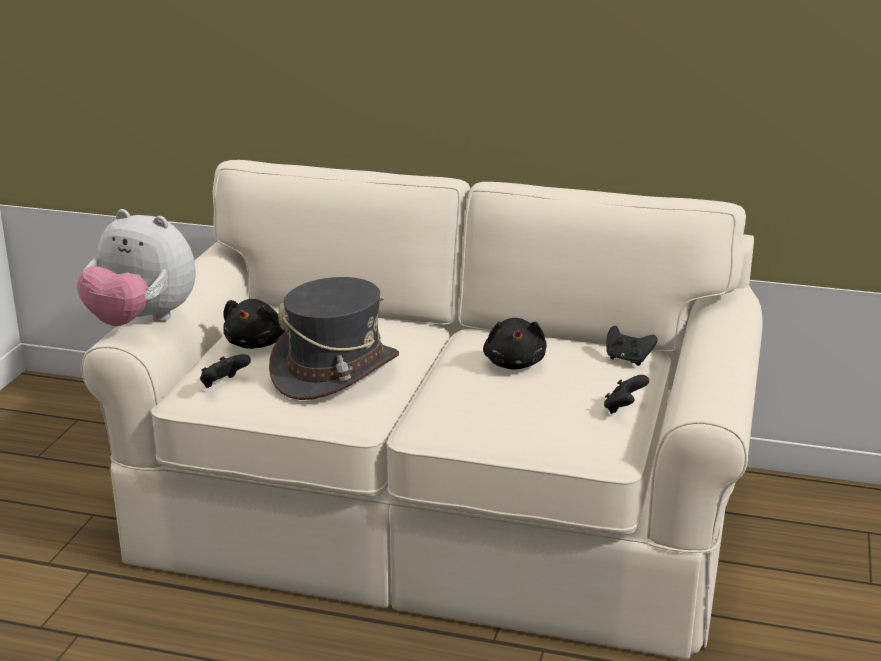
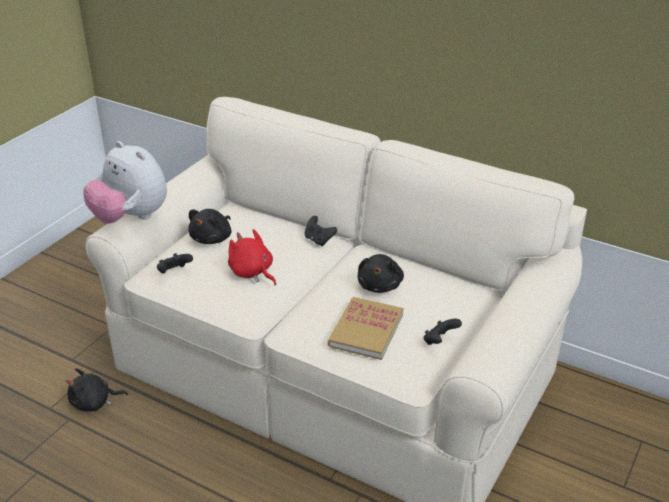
camera: 15 degrees right, 10 degrees up
grey hat [269,277,399,400] -> red plush toy [228,229,276,285]
black game controller [606,326,657,366] -> black game controller moved to [304,216,337,246]
none -> black plush toy [66,368,128,412]
none -> book [328,297,403,360]

